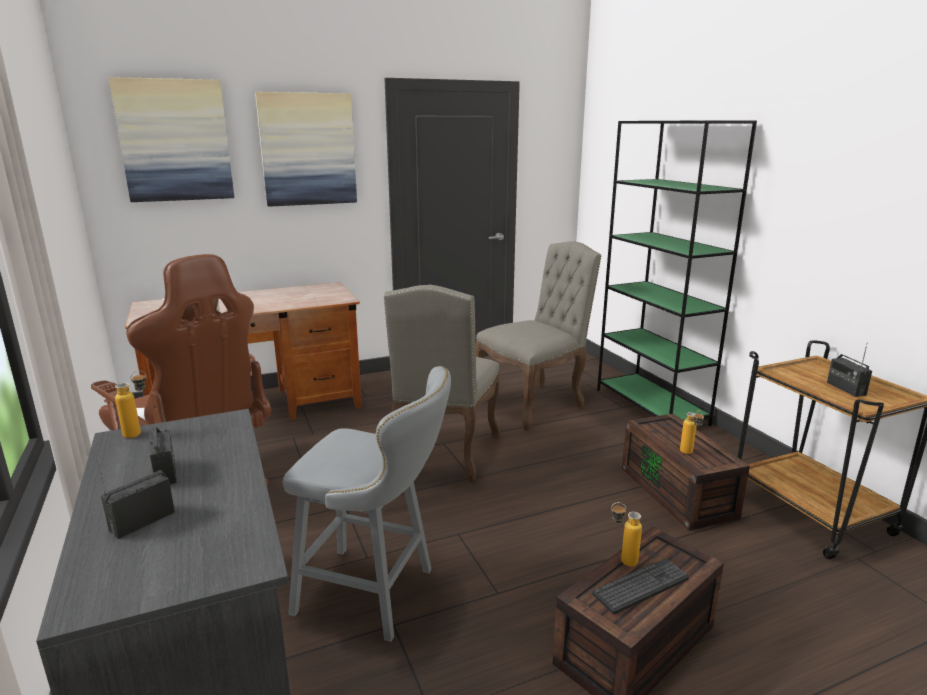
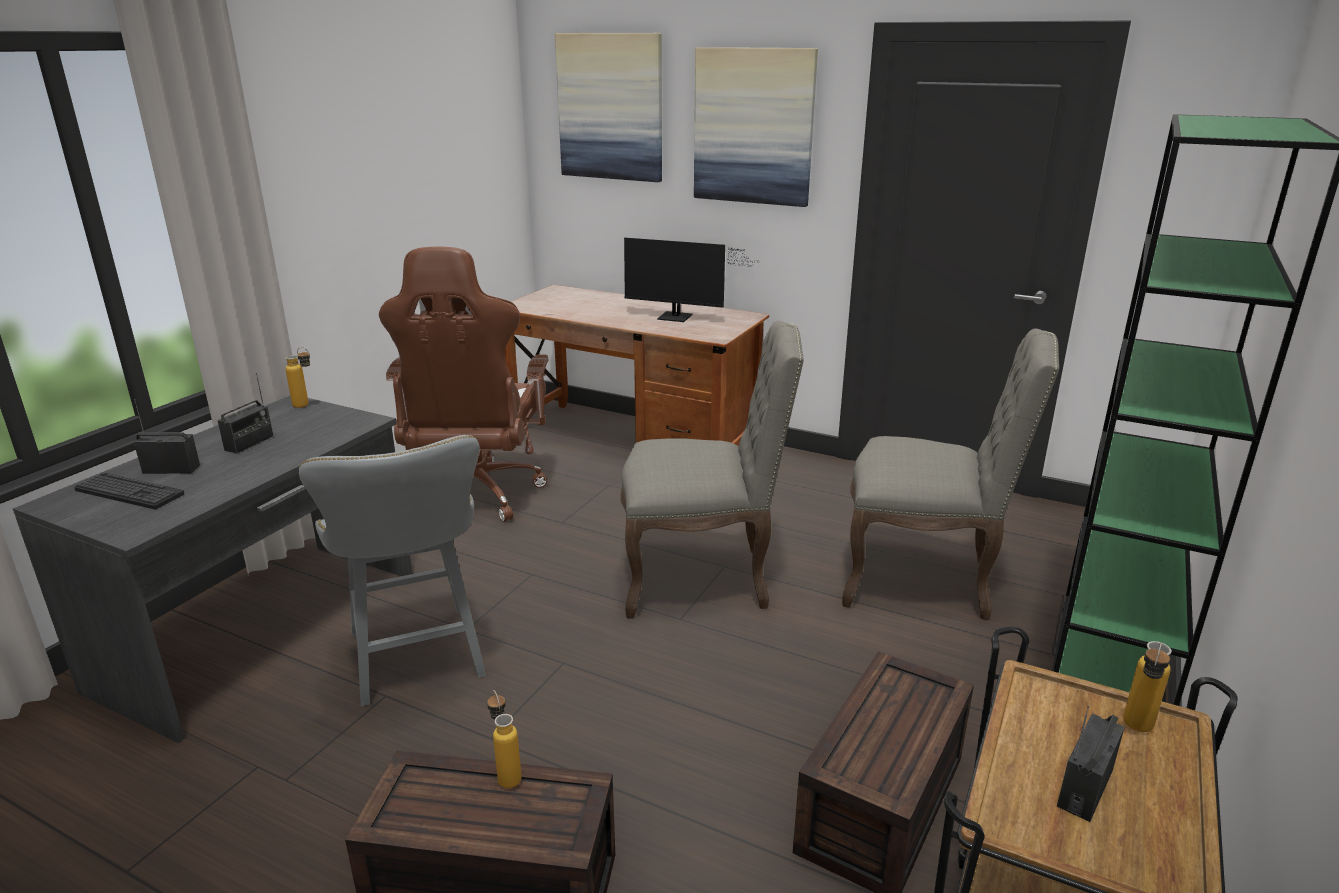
camera: 50 degrees right, 5 degrees up
grey chair [384,285,500,482] -> grey chair turned 150 degrees counterclockwise [620,321,804,618]
keyboard [592,559,689,614] -> keyboard moved to [74,472,184,509]
bottle [680,410,704,454] -> bottle moved to [1123,641,1172,732]
none -> monitor [624,238,758,322]

